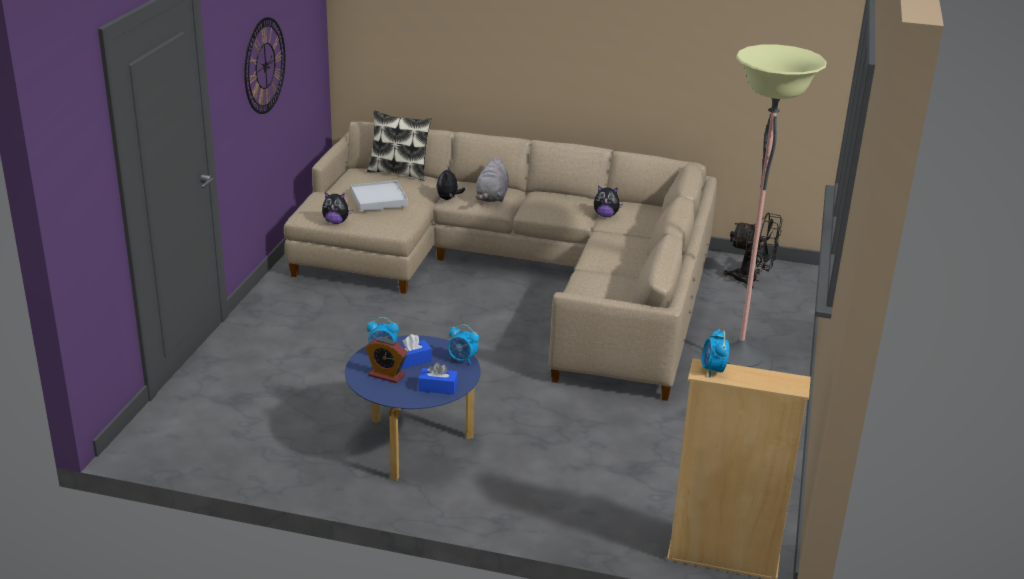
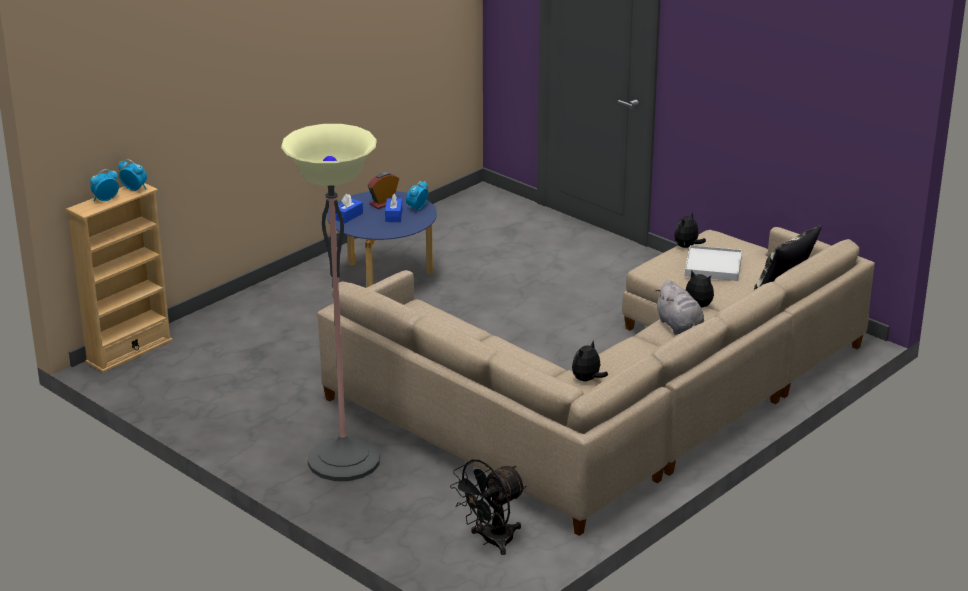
camera: 120 degrees right, 0 degrees up
wall clock [244,17,285,114] -> none
alarm clock [448,324,479,365] -> alarm clock moved to [90,169,119,201]
grey plush toy [475,157,509,202] -> grey plush toy turned 150 degrees counterclockwise [655,280,704,335]

